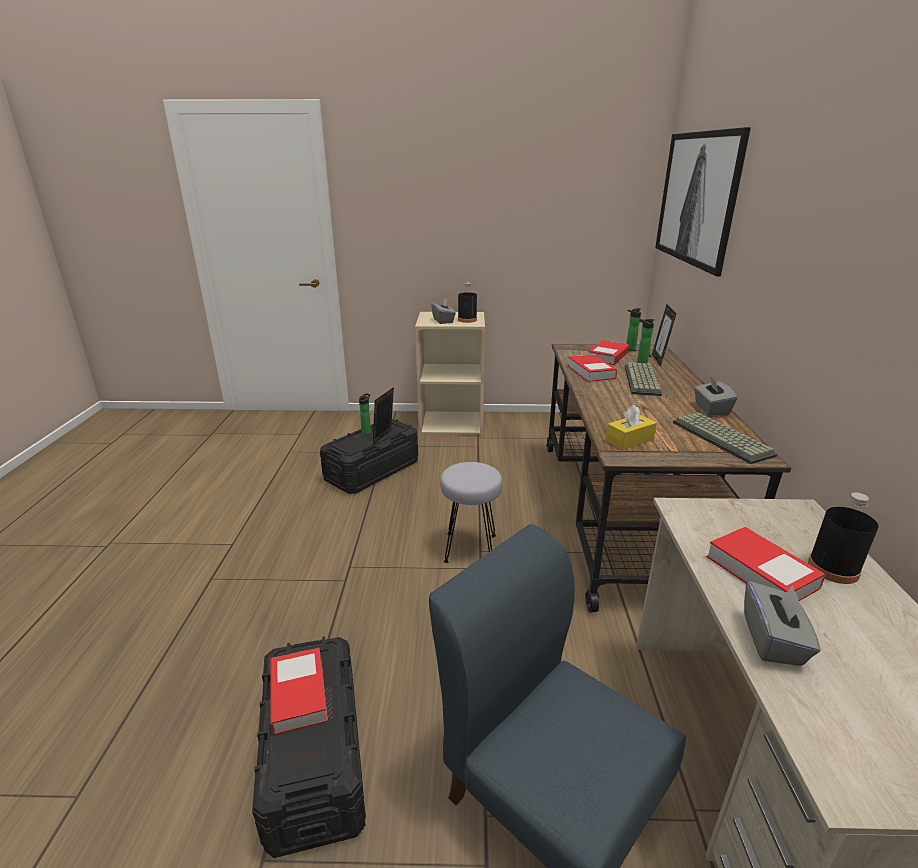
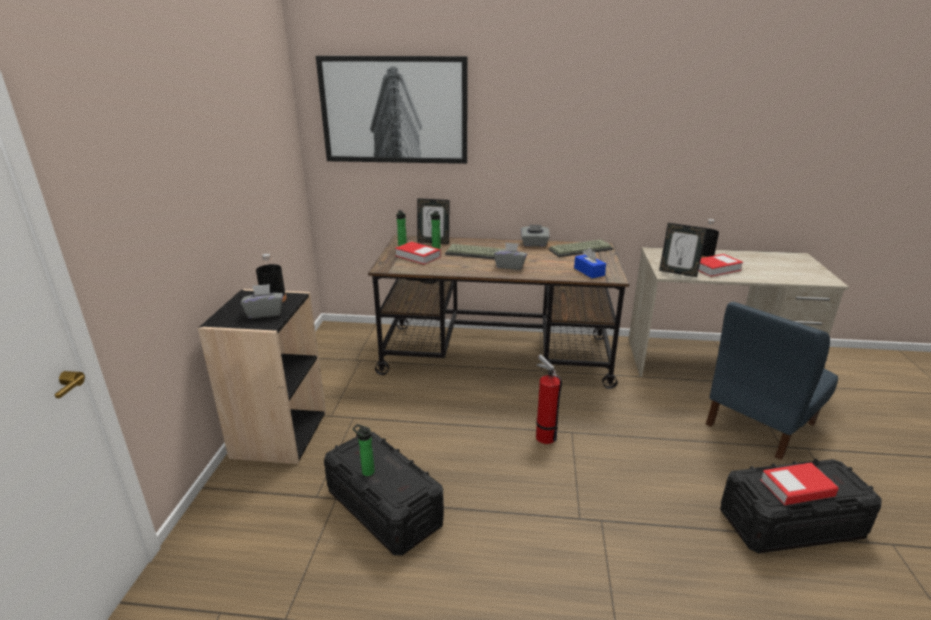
camera: 85 degrees left, 0 degrees up
picture frame [373,387,394,445] -> picture frame moved to [659,223,707,277]
beige bookcase [415,312,485,435] -> black bookcase [198,289,326,464]
grey stool [440,462,502,563] -> fire extinguisher [536,354,562,444]
book [568,354,617,382] -> none
yellow tissue box [606,405,657,450] -> blue tissue box [574,248,606,278]
grey tissue box [744,581,821,666] -> grey tissue box moved to [494,242,527,270]

